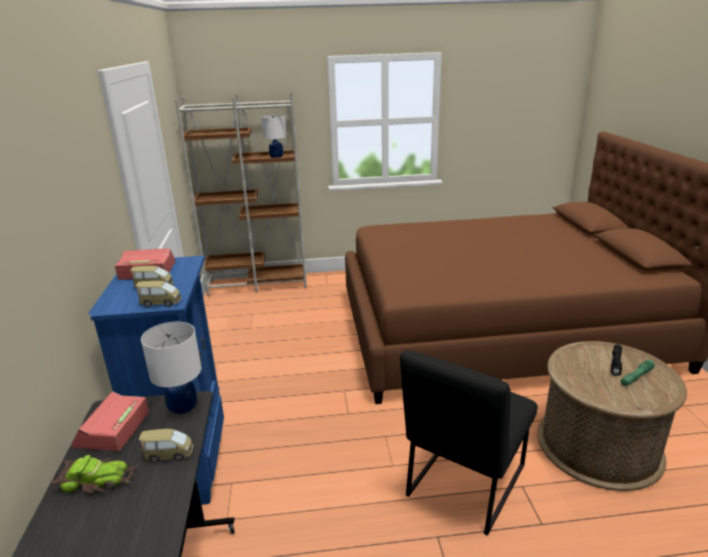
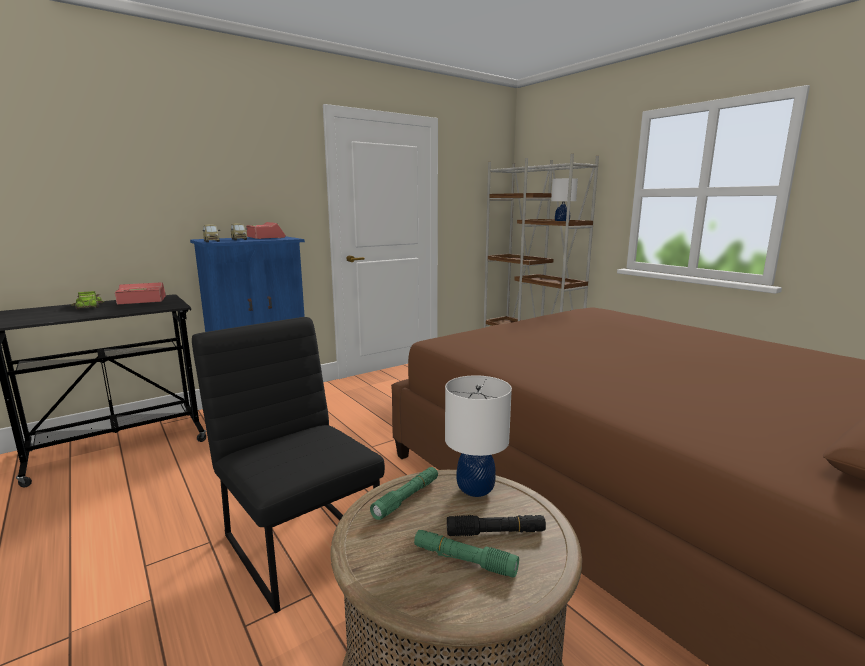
camera: 60 degrees right, 10 degrees down
toy car [139,429,193,463] -> none
white table lamp [141,322,202,414] -> white table lamp moved to [445,375,512,497]
black chair [400,350,538,536] -> black chair turned 45 degrees clockwise [192,317,385,614]
none -> green flashlight [370,467,438,520]

